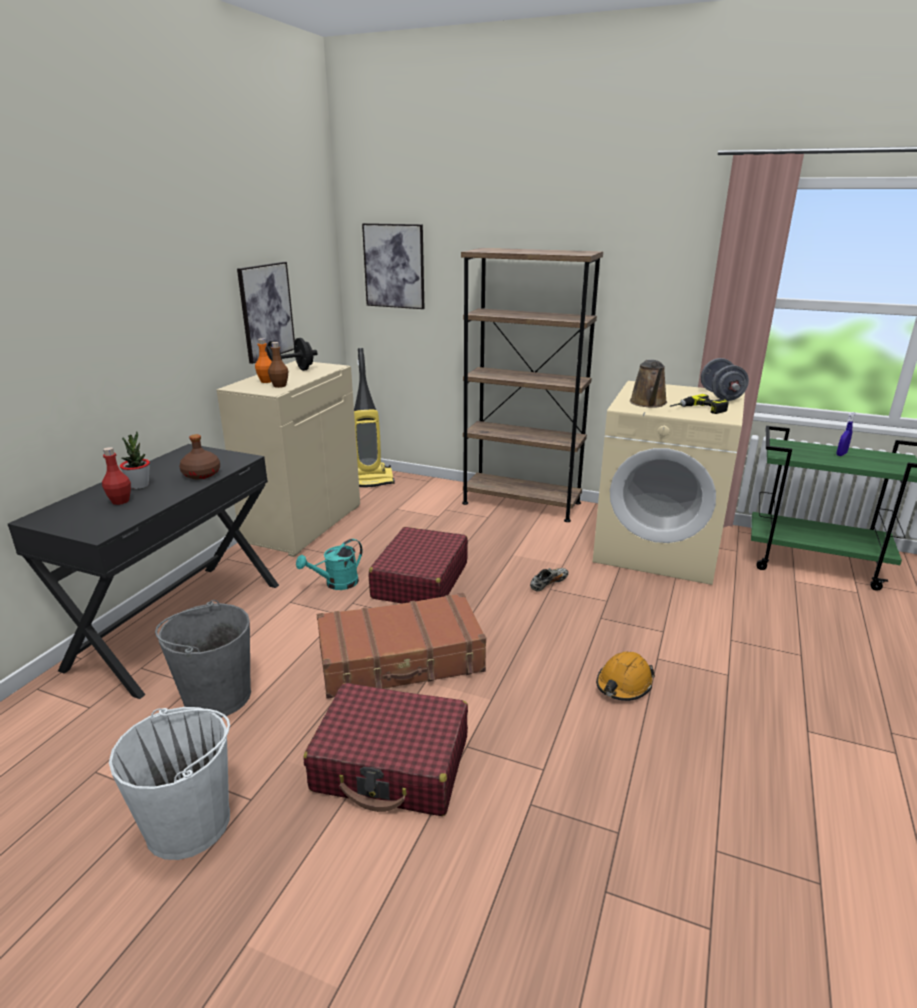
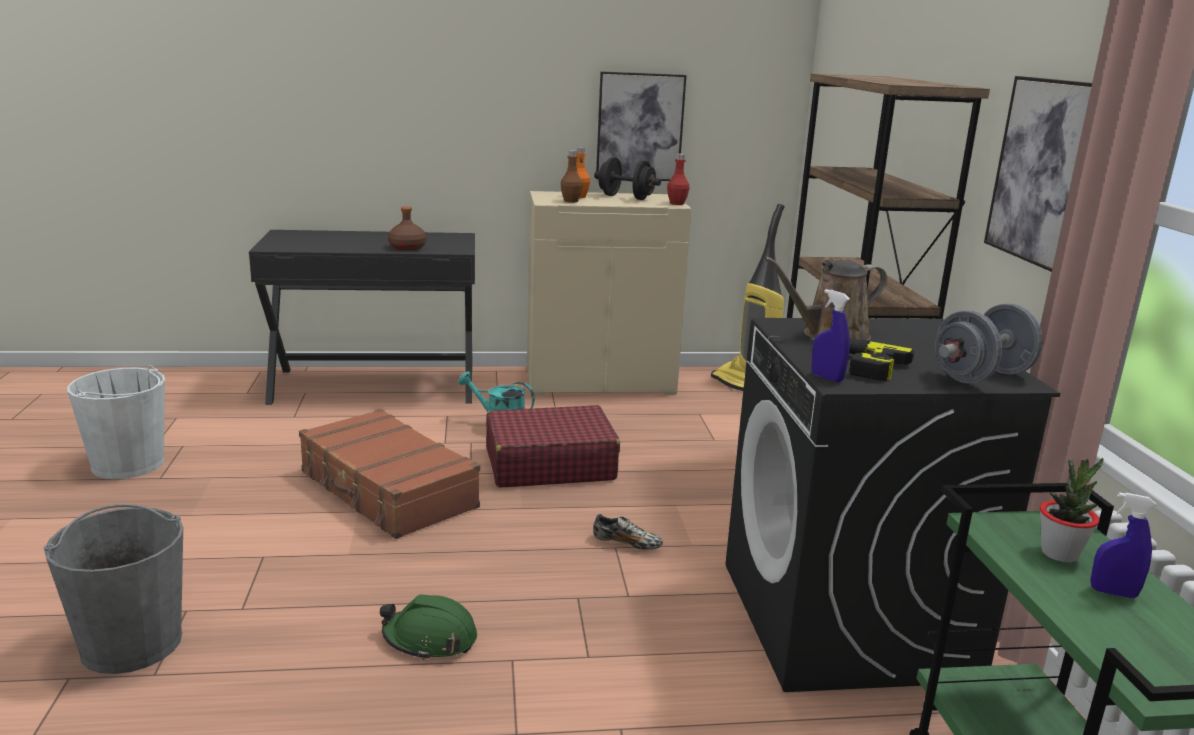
camera: 60 degrees right, 5 degrees down
red bottle [102,447,131,505] -> red bottle moved to [667,154,690,205]
potted plant [120,432,150,489] -> potted plant moved to [1040,458,1103,563]
grey bucket [155,600,251,718] -> grey bucket moved to [43,504,183,674]
red suitcase [304,683,468,816] -> none
picture [362,223,424,309] -> picture moved to [984,76,1092,272]
beige washing machine [593,381,745,585] -> black washing machine [725,318,1061,692]
orange hard hat [596,652,655,701] -> green hard hat [380,594,477,661]
none -> blue spray bottle [811,289,850,382]

